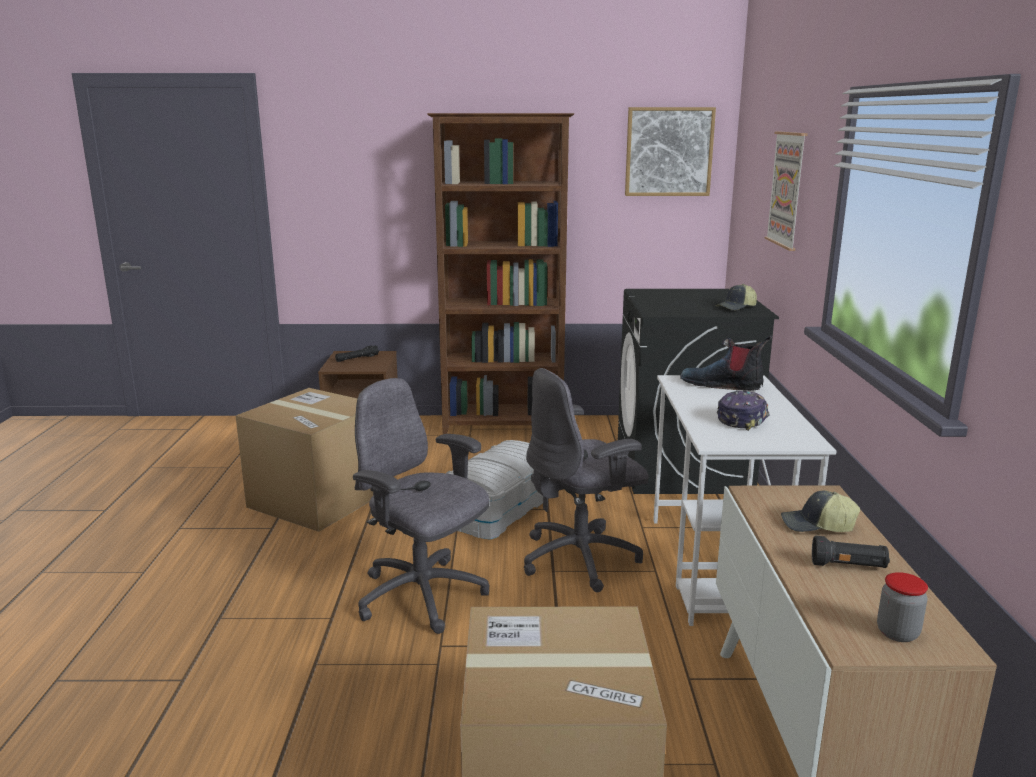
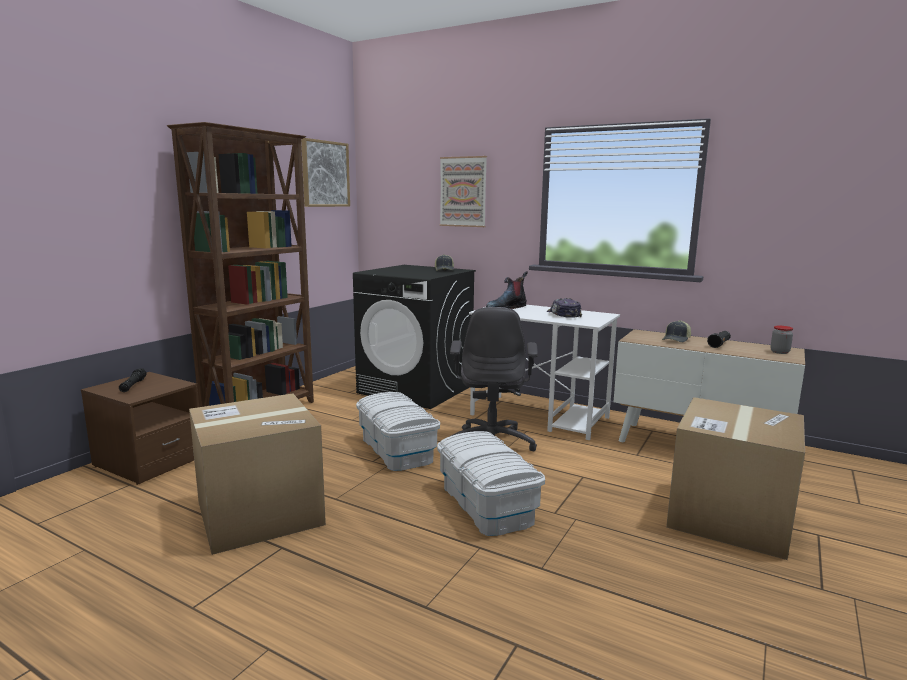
camera: 60 degrees left, 5 degrees down
grey office chair [353,378,489,634] -> white storage box [437,431,545,536]

